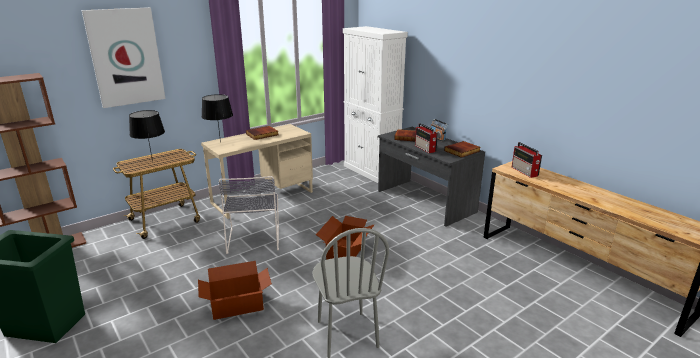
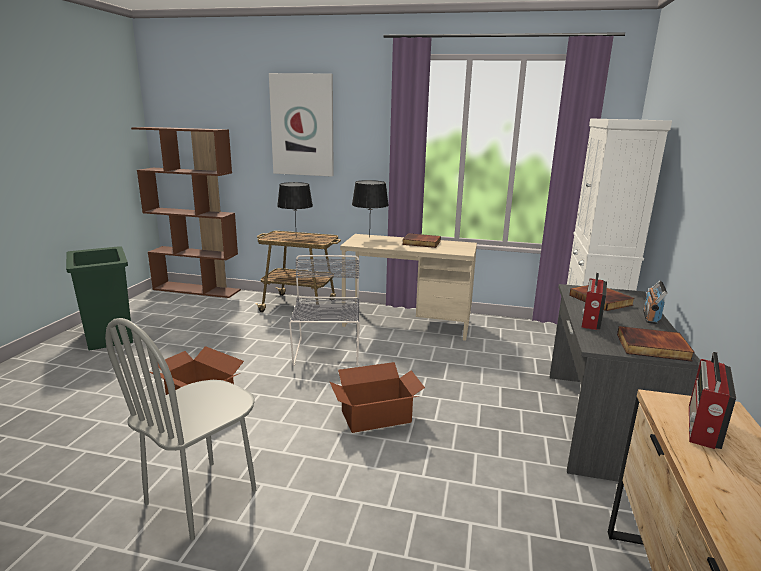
camera: 50 degrees right, 5 degrees down
grey chair [218,176,279,254] -> grey chair turned 135 degrees clockwise [289,255,360,366]

